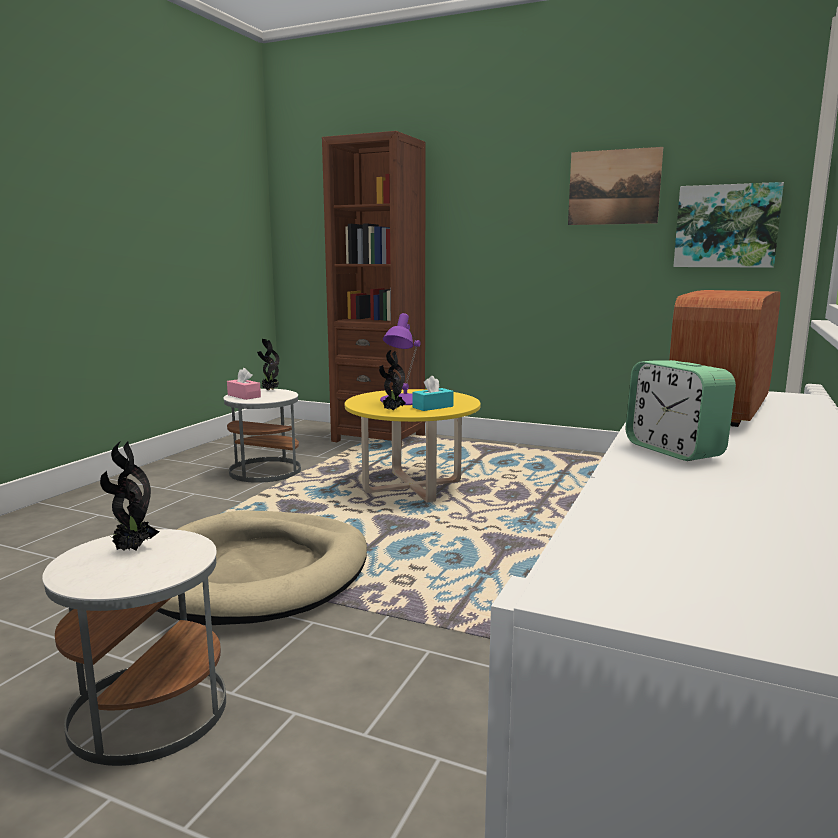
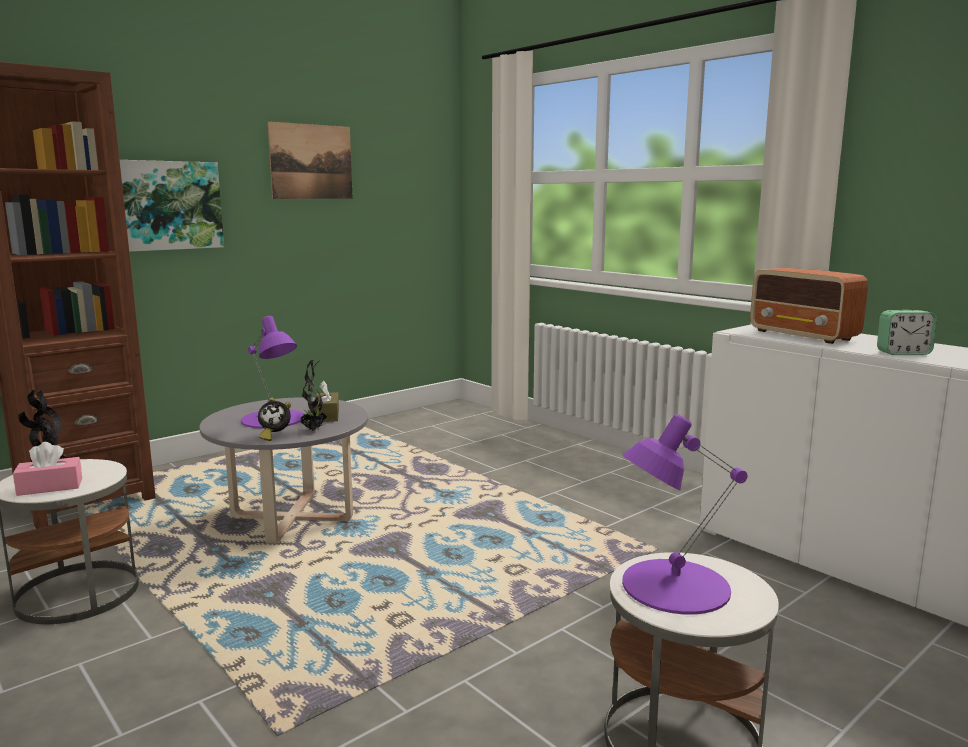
camera: 65 degrees left, 0 degrees up
potted plant [100,441,159,551] -> purple table lamp [622,414,747,615]
beige dog bed [157,510,367,625] -> none
yellow coffee table [345,389,481,503] -> grey coffee table [199,397,368,544]
turquoise tissue box [412,376,454,411] -> brown tissue box [314,381,339,422]
picture [673,182,784,268] -> picture moved to [120,160,224,252]
none -> alarm clock [258,397,291,441]

